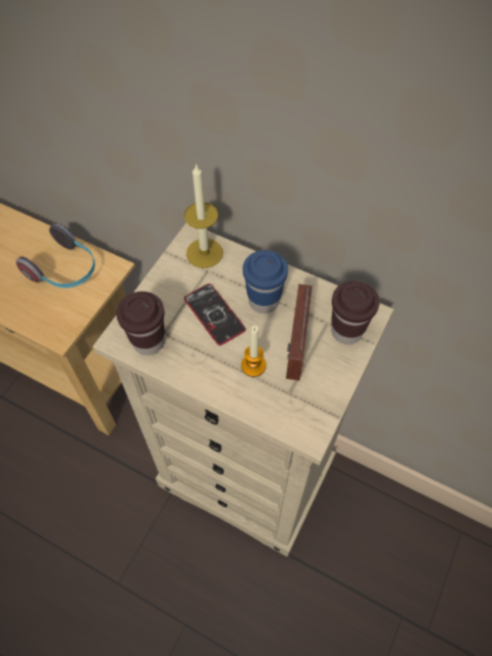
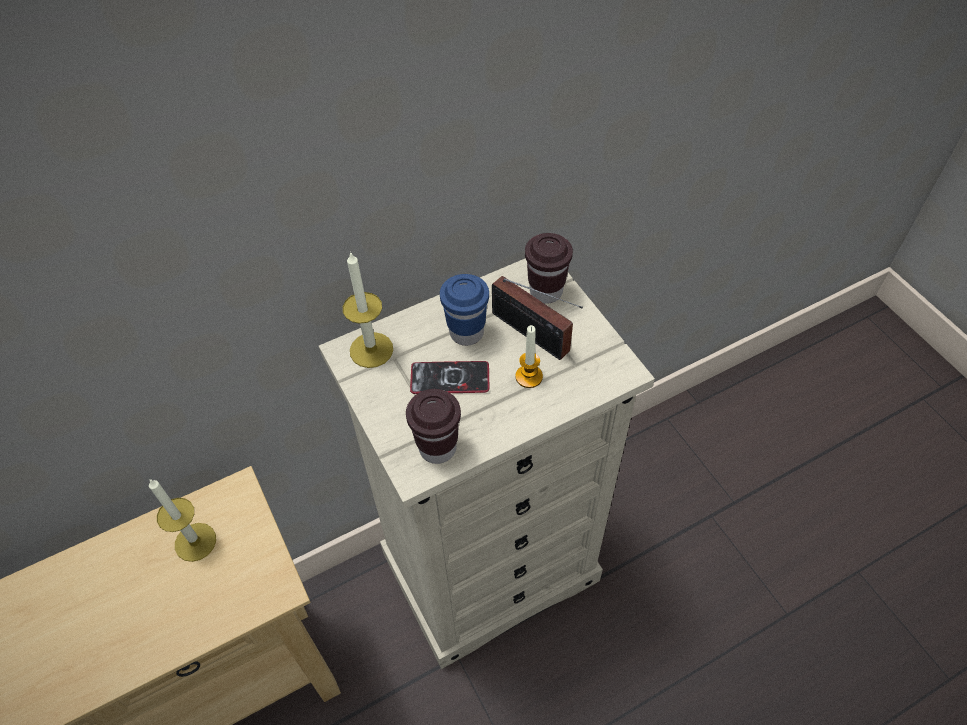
camera: 55 degrees left, 5 degrees down
headphones [16,224,95,288] -> candle [149,479,216,562]

